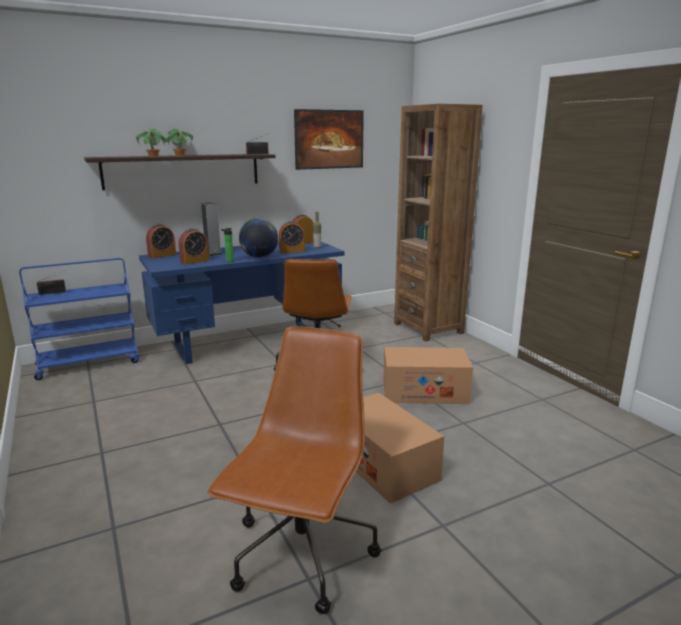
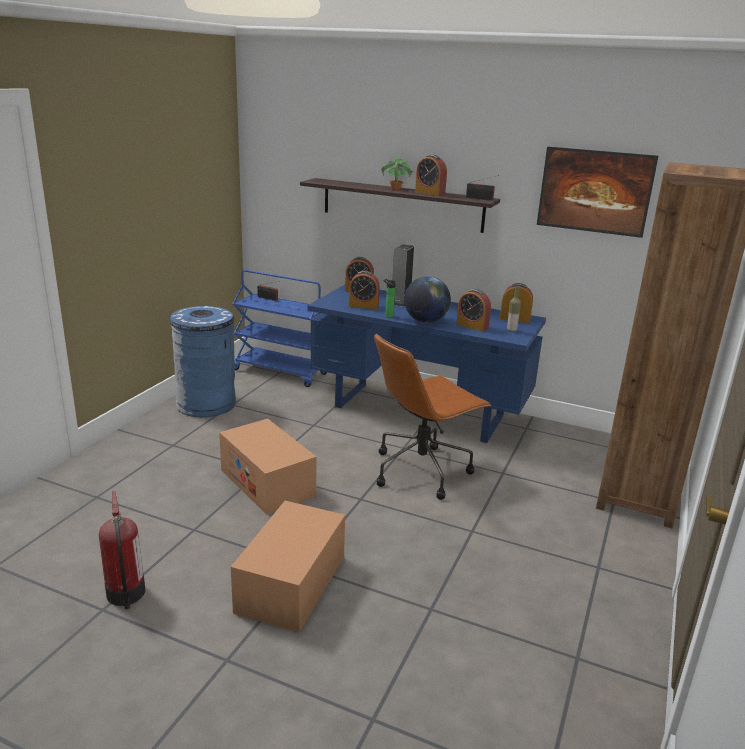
camera: 50 degrees right, 5 degrees up
potted plant [136,128,167,157] -> none
brown office chair [207,326,381,614] -> fire extinguisher [99,491,145,609]
cardboard box [383,347,473,404] -> cardboard box moved to [219,419,317,515]
none -> blue trash can [170,306,236,417]
none -> alarm clock [415,155,447,196]

